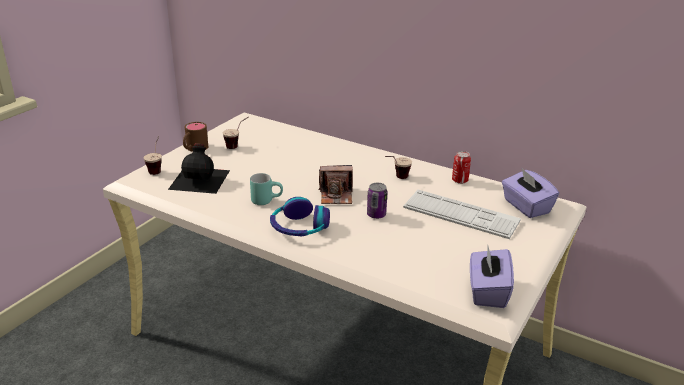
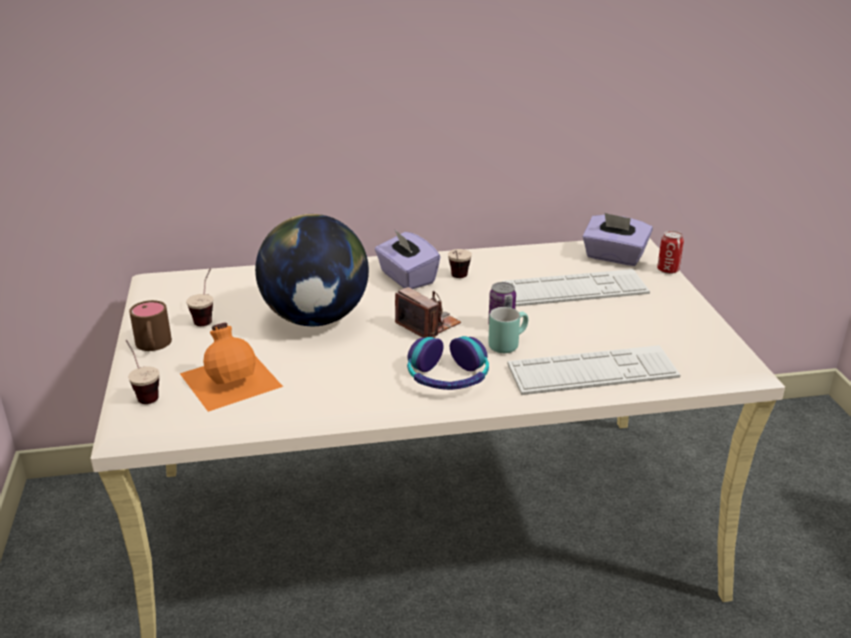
camera: 40 degrees left, 0 degrees up
black bottle [168,143,230,194] -> orange bottle [180,322,283,412]
turquoise mug [250,173,283,205] -> turquoise mug moved to [488,307,528,353]
camera [319,165,353,204] -> camera turned 90 degrees counterclockwise [395,287,461,338]
can [452,151,471,184] -> can moved to [657,231,684,274]
purple tissue box [470,247,514,308] -> purple tissue box moved to [375,230,440,289]
none -> globe [255,214,369,326]
none -> keyboard [507,345,680,395]

